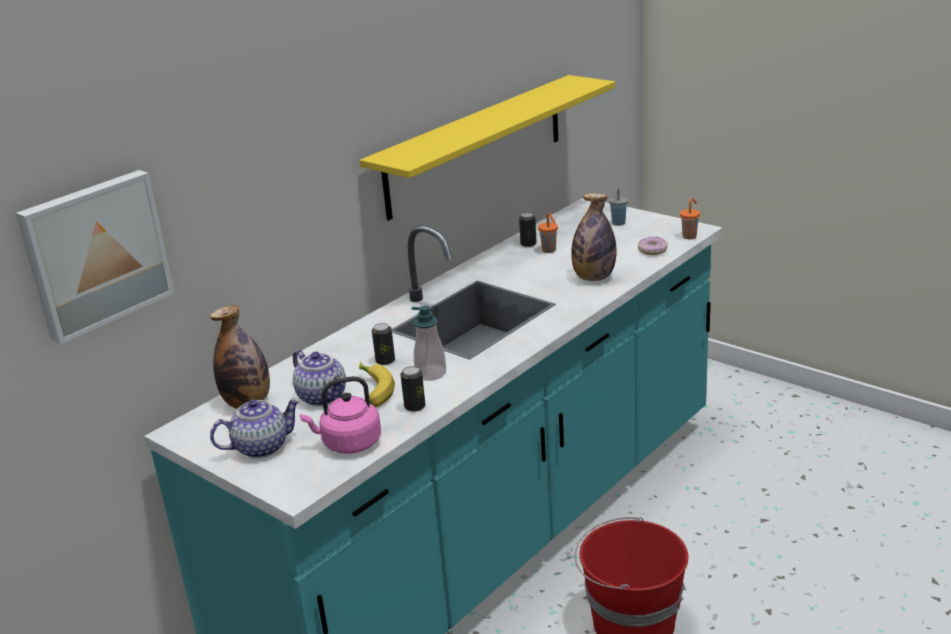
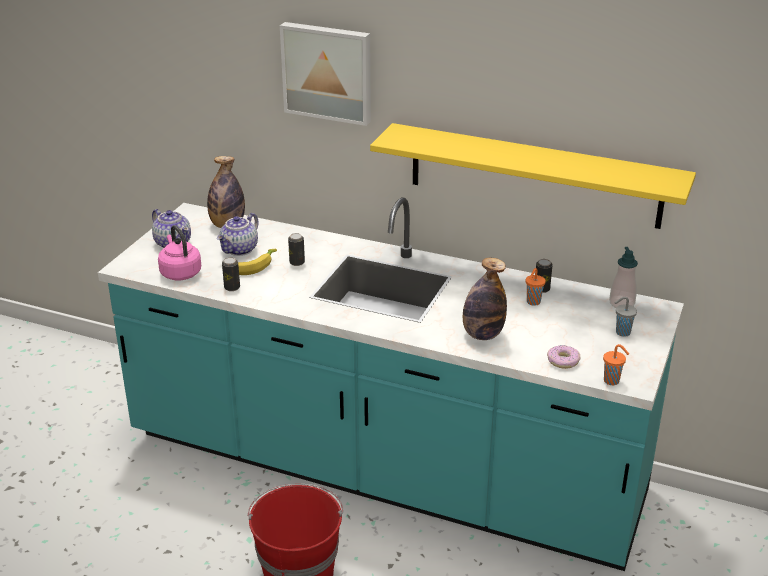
camera: 70 degrees right, 5 degrees up
picture [16,170,175,344] -> picture moved to [280,22,371,126]
soap dispenser [411,306,446,381] -> soap dispenser moved to [609,247,638,308]

